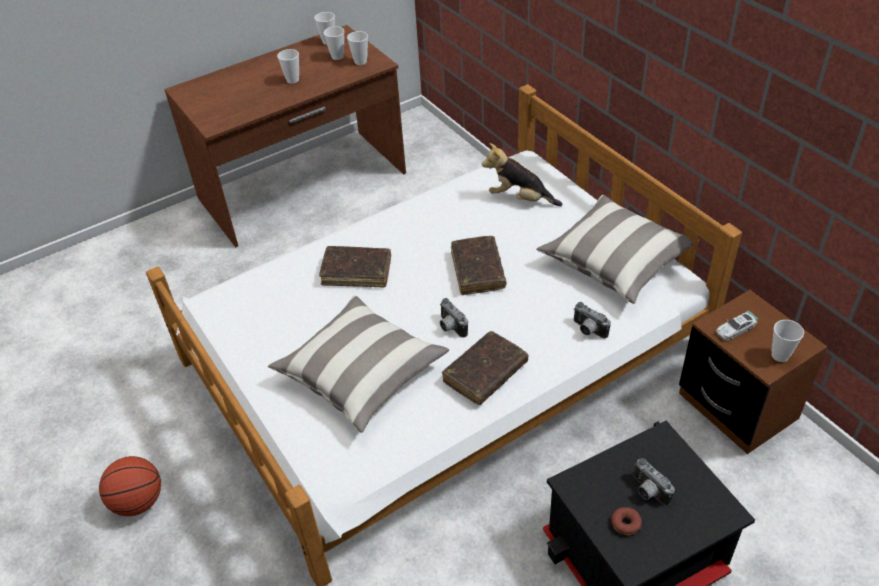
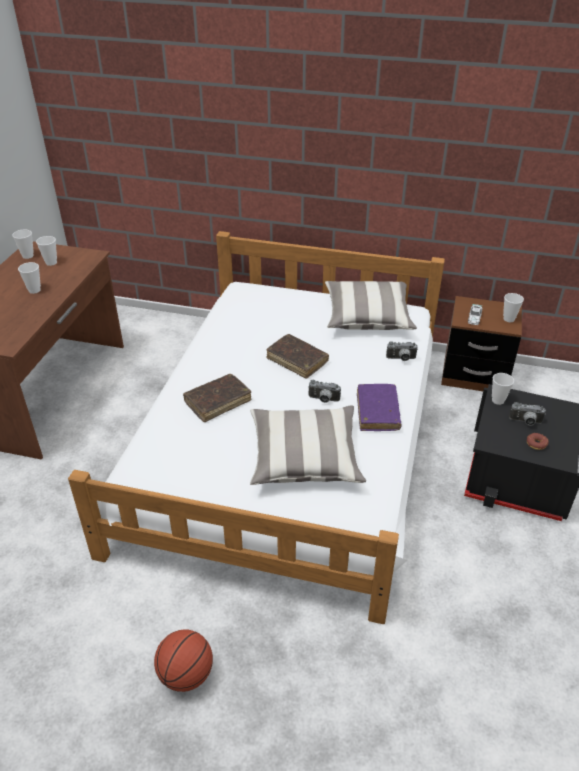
camera: 45 degrees left, 5 degrees down
cup [347,31,368,65] -> cup moved to [492,373,514,405]
brown book [442,331,528,405] -> purple book [357,384,402,431]
plush toy [482,143,562,206] -> none

